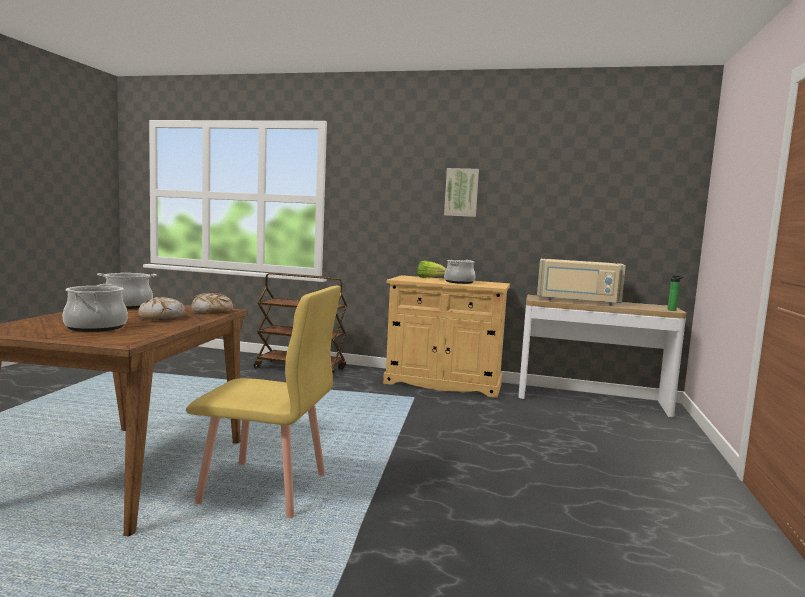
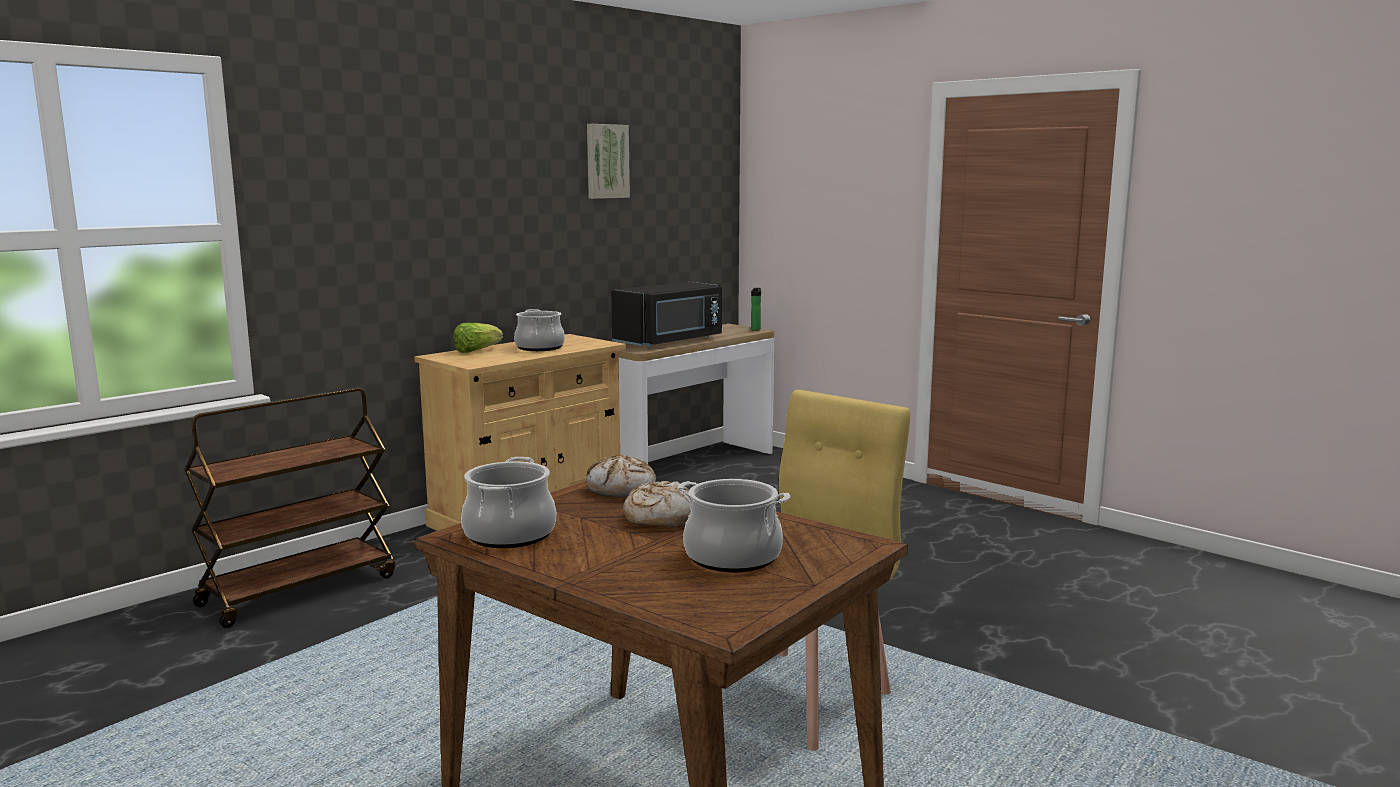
camera: 60 degrees left, 5 degrees up
picture [444,168,479,217] -> picture moved to [587,124,630,199]
beige microwave [537,259,626,305] -> black microwave [611,282,722,348]

